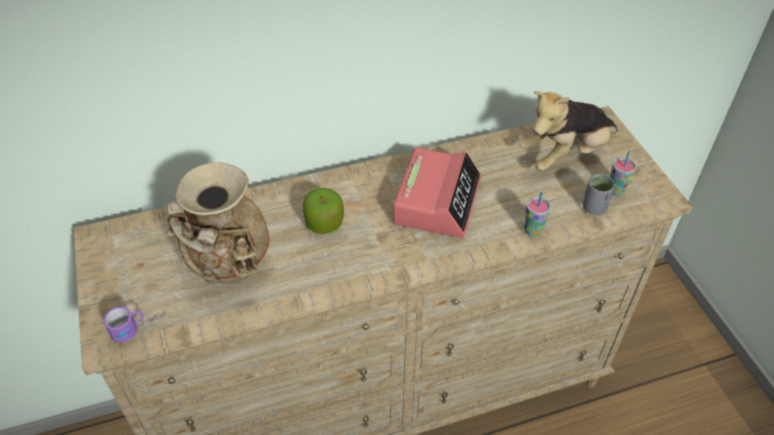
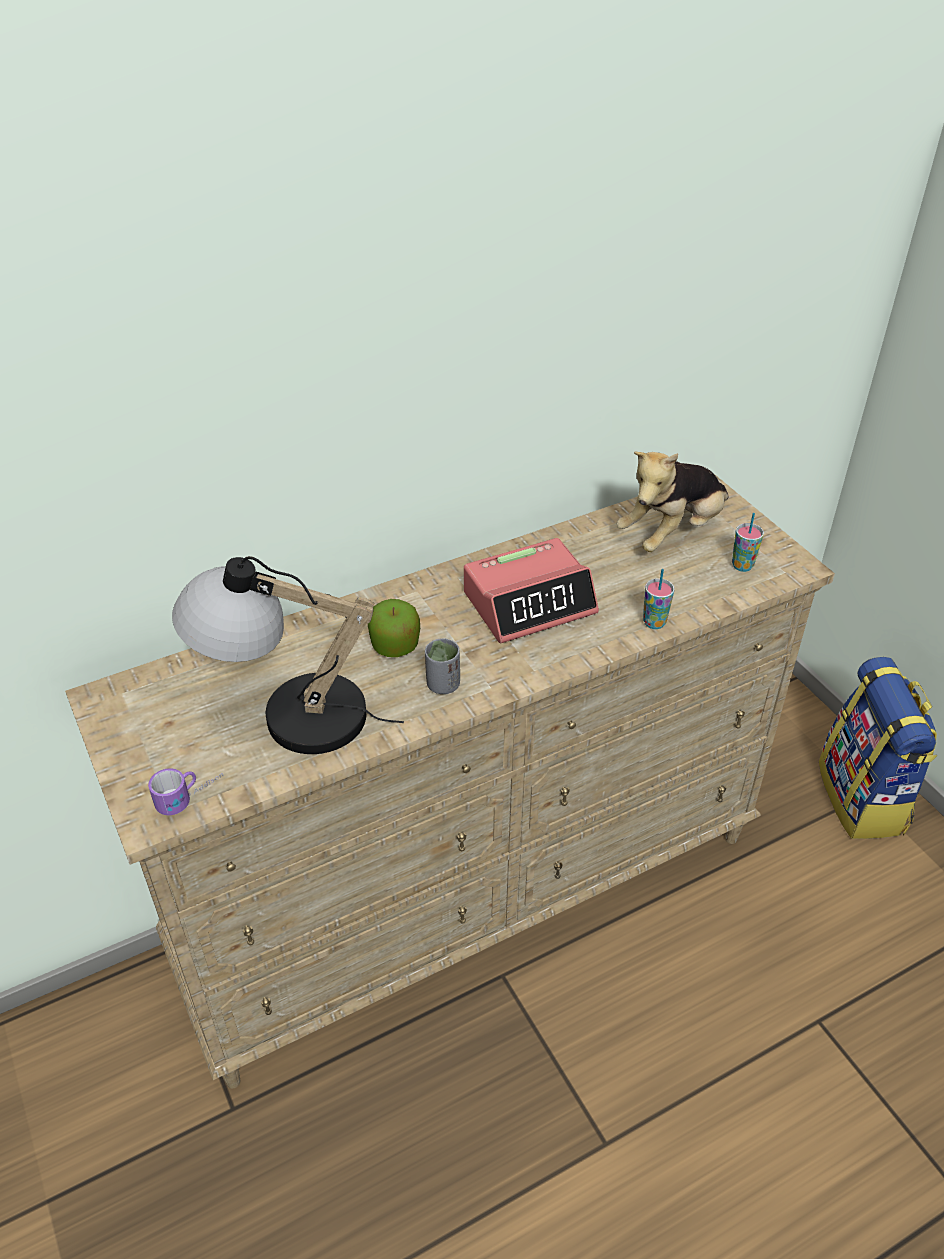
camera: 10 degrees left, 5 degrees down
beige vase [167,163,270,285] -> table lamp [172,556,404,754]
alarm clock [393,147,481,238] -> alarm clock turned 60 degrees clockwise [464,538,599,643]
grey cup [583,174,615,215] -> grey cup moved to [425,638,460,694]
none -> backpack [819,657,938,839]

